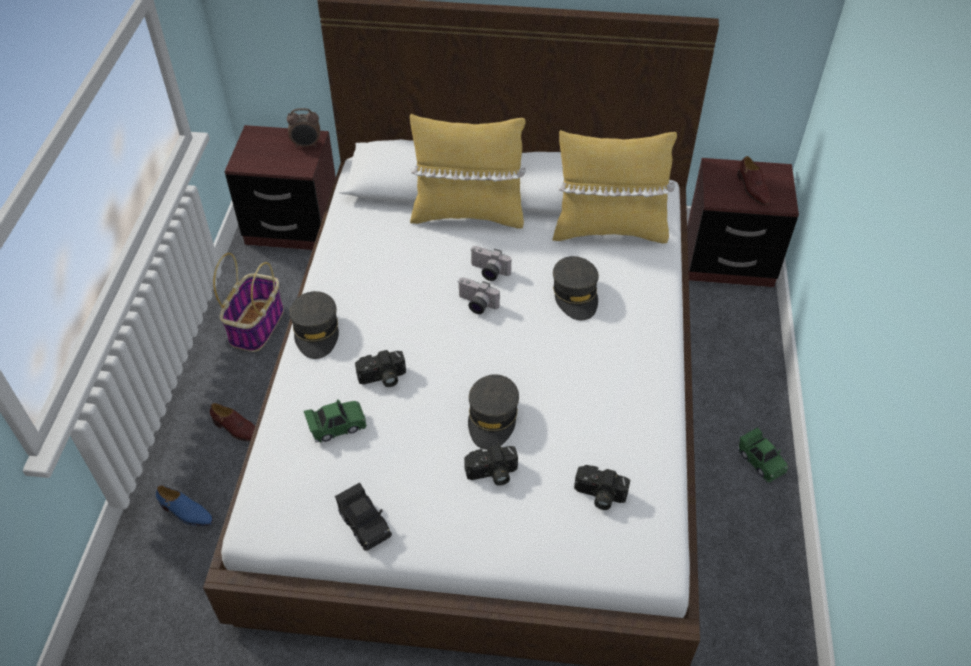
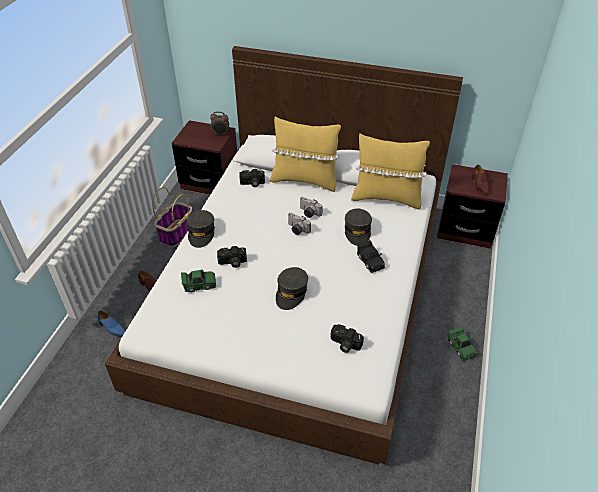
camera: 10 degrees right, 5 degrees down
black toy car [335,482,392,551] -> black toy car moved to [357,240,385,273]
camera [464,445,518,485] -> camera moved to [239,169,265,187]

